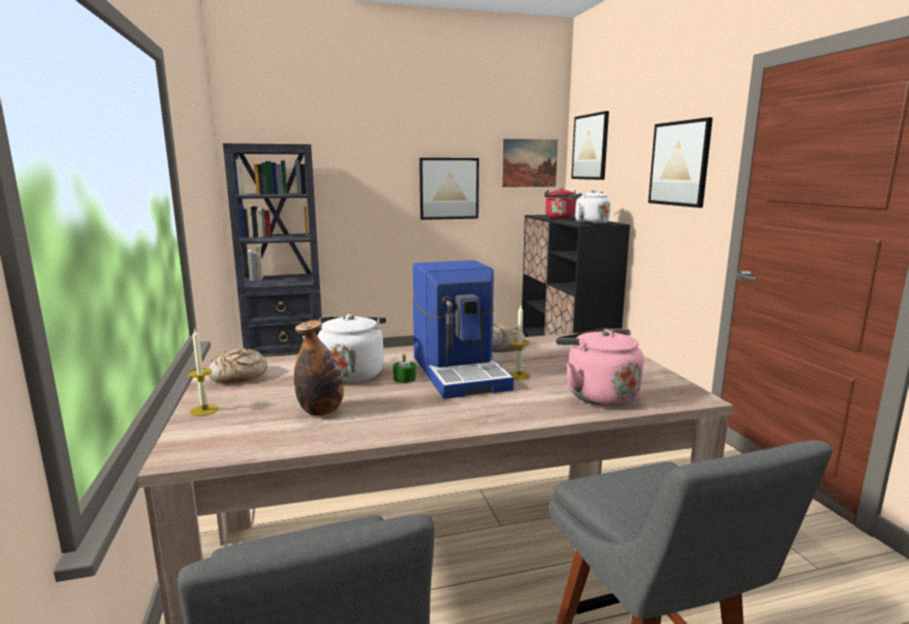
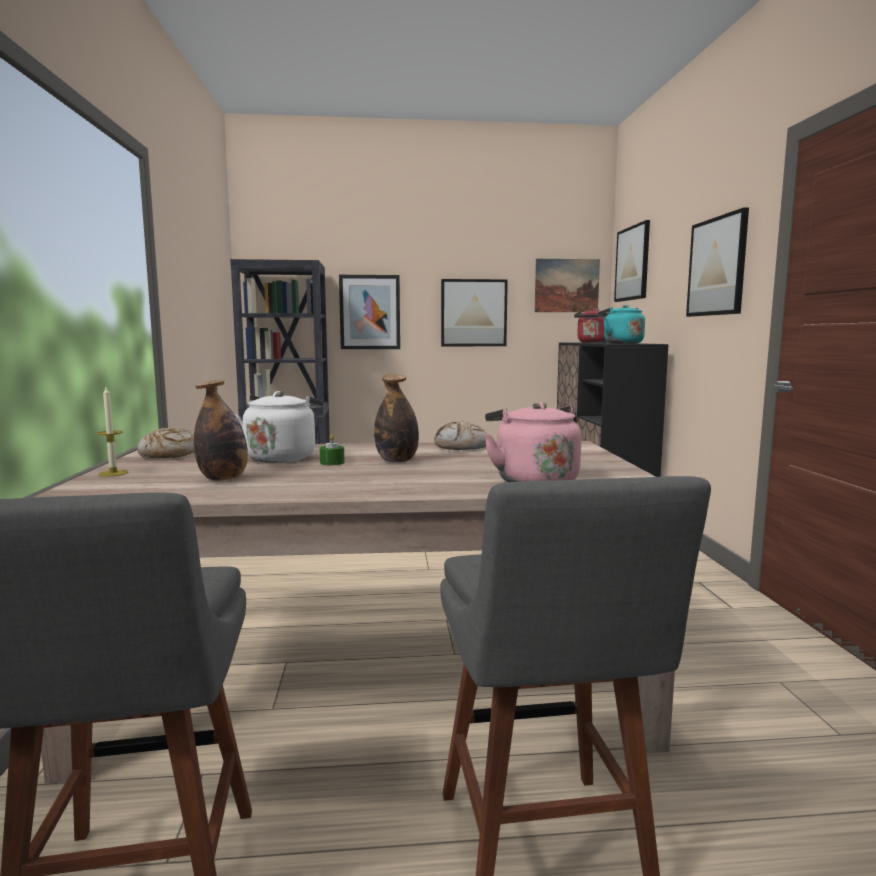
camera: 10 degrees right, 5 degrees down
coffee machine [412,260,514,399] -> bottle [374,374,419,463]
candle [509,306,530,380] -> none
white kettle [569,190,611,224] -> turquoise kettle [597,305,645,344]
none -> picture [339,275,400,349]

